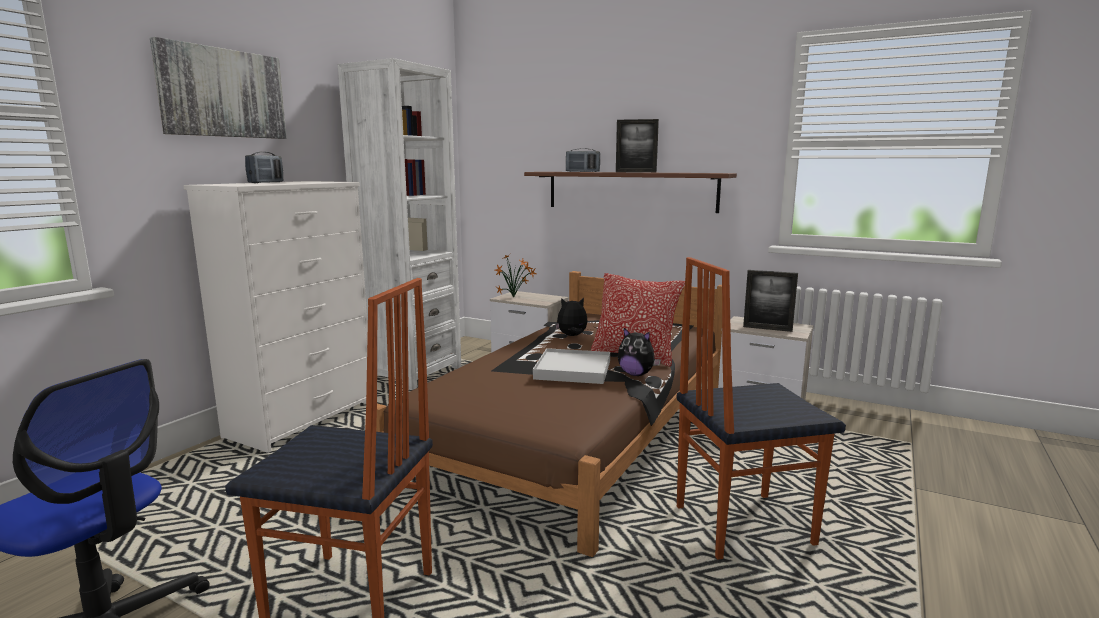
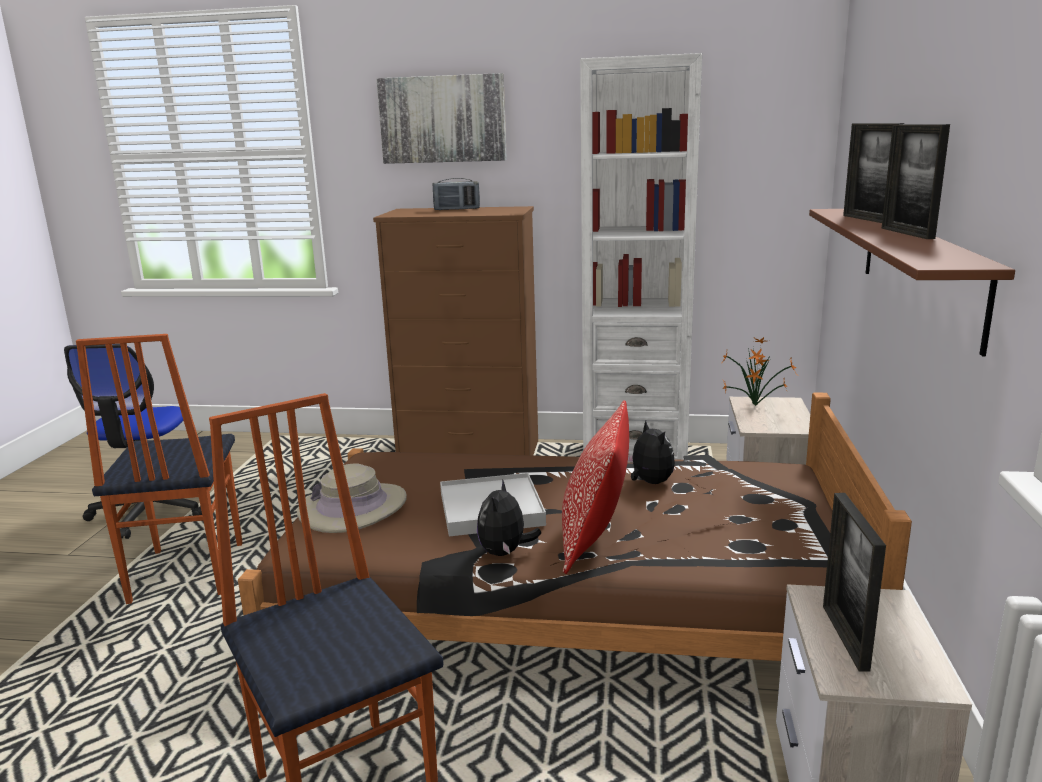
camera: 70 degrees right, 5 degrees up
white dresser [183,181,368,453] -> brown dresser [373,206,538,455]
radio [566,148,600,172] -> picture frame [843,123,904,223]
none -> beige hat [297,464,407,533]

